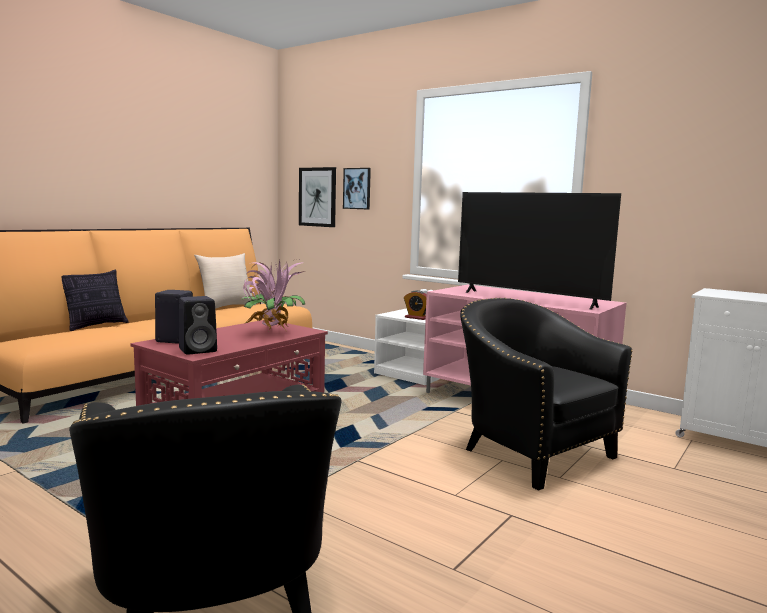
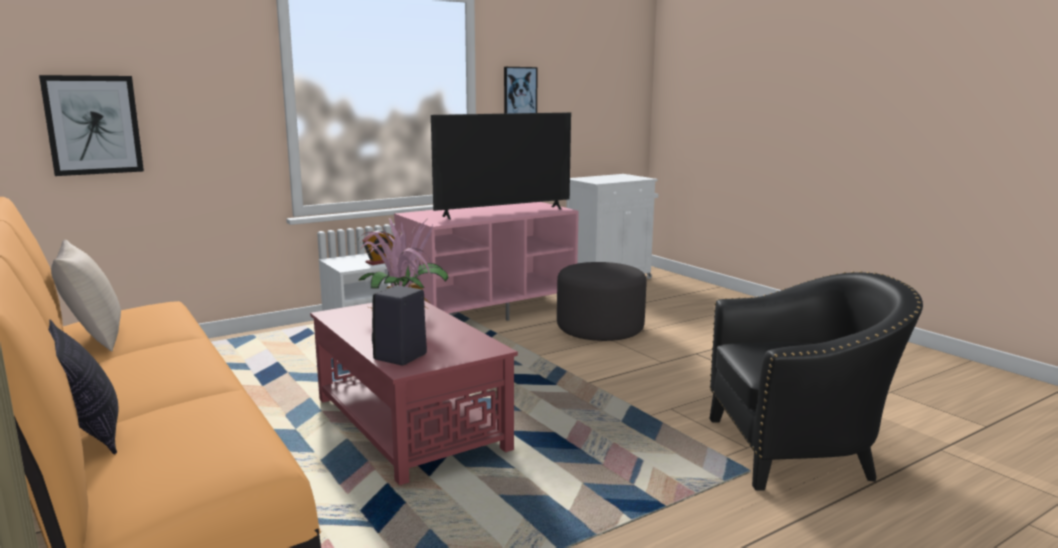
camera: 70 degrees left, 5 degrees up
black speaker [179,296,217,355] -> none
picture [343,168,371,210] -> picture moved to [504,67,538,114]
black armchair [460,298,632,491] -> grey ottoman [557,262,647,341]

